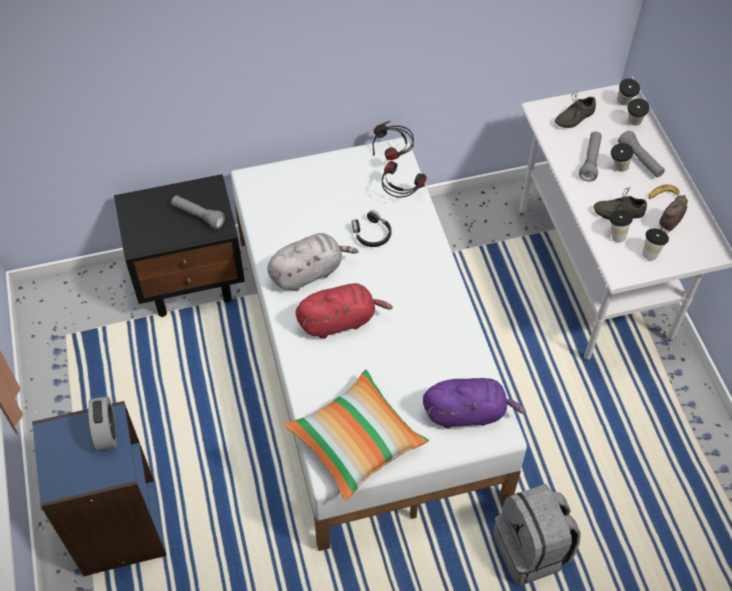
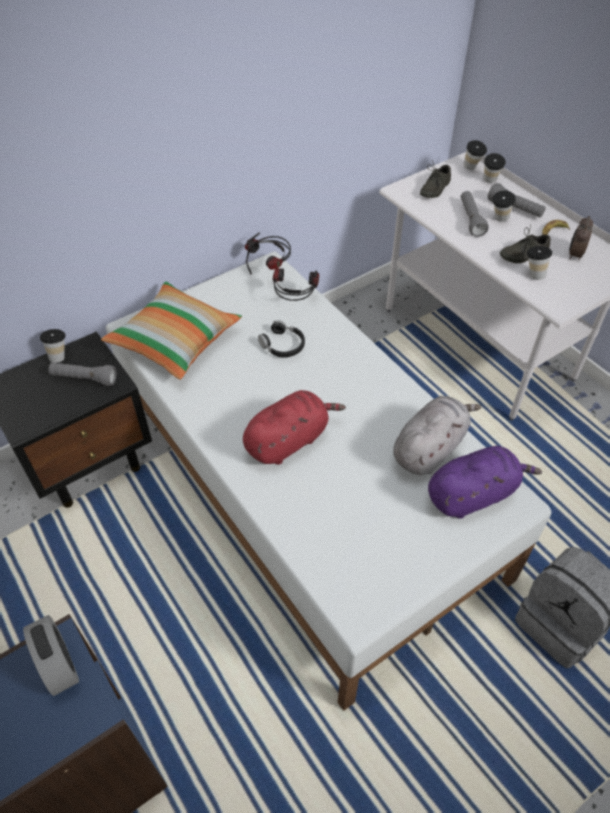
camera: 20 degrees left, 5 degrees down
grey plush toy [267,233,358,291] -> grey plush toy moved to [393,396,482,475]
pillow [284,370,429,501] -> pillow moved to [101,282,242,379]
cup [642,228,669,260] -> cup moved to [40,329,65,363]

